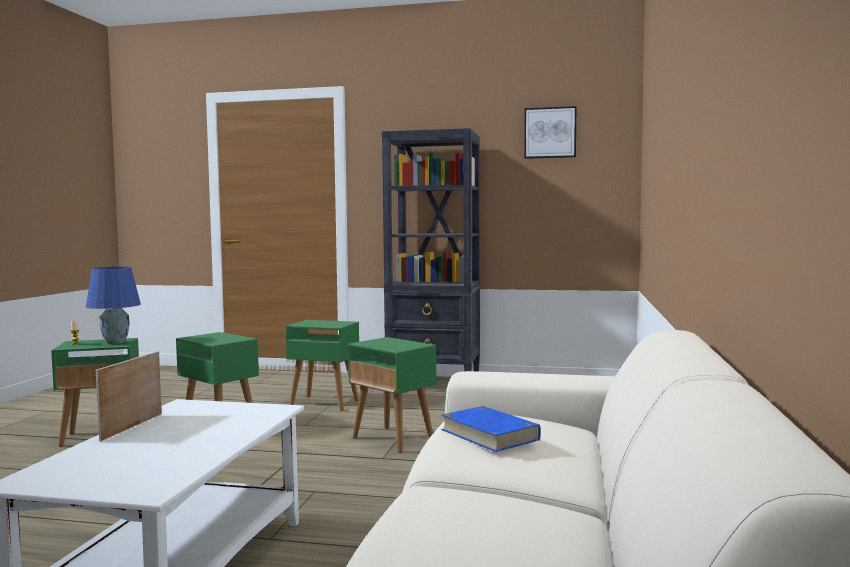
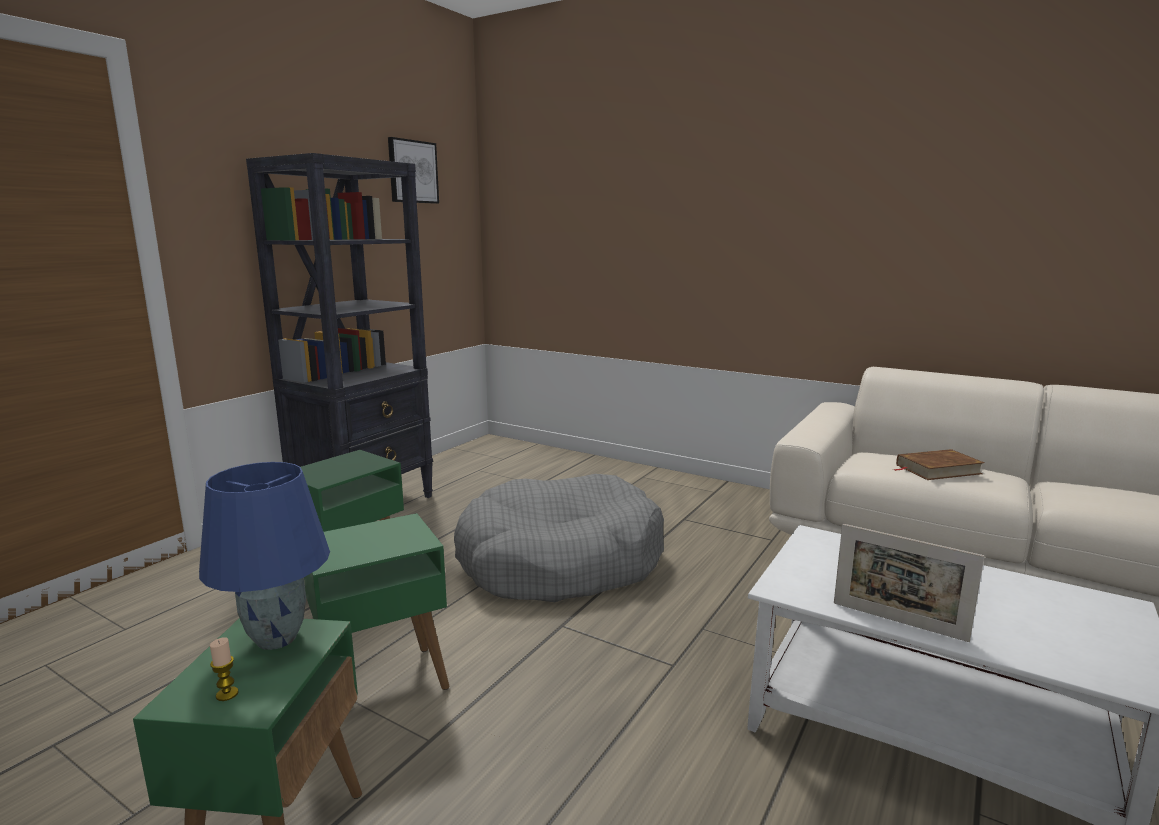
camera: 70 degrees left, 10 degrees up
green side table [348,337,436,453] -> grey dog bed [454,474,664,602]
blue book [441,406,541,452] -> brown book [893,449,984,480]

